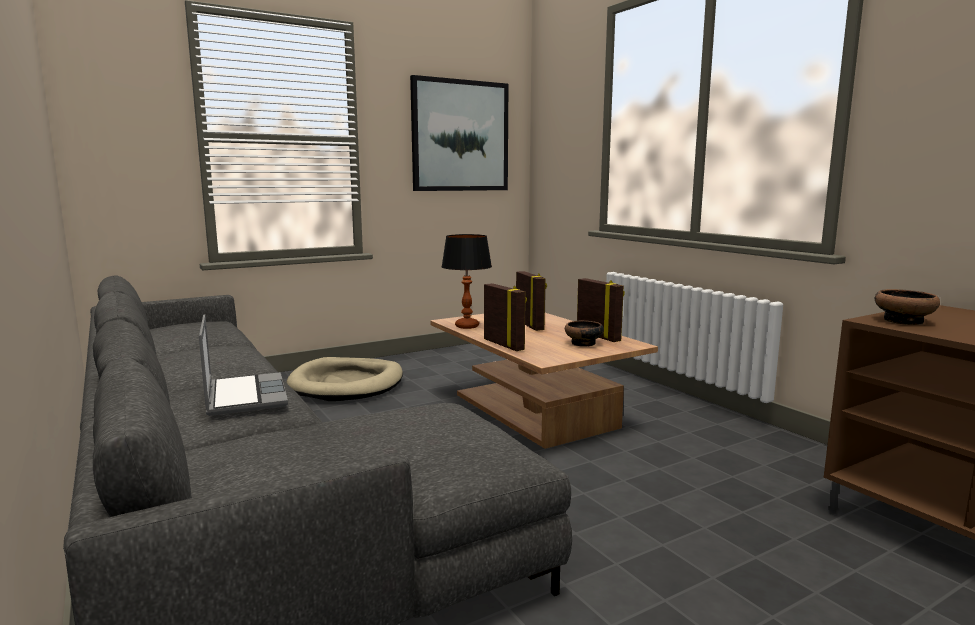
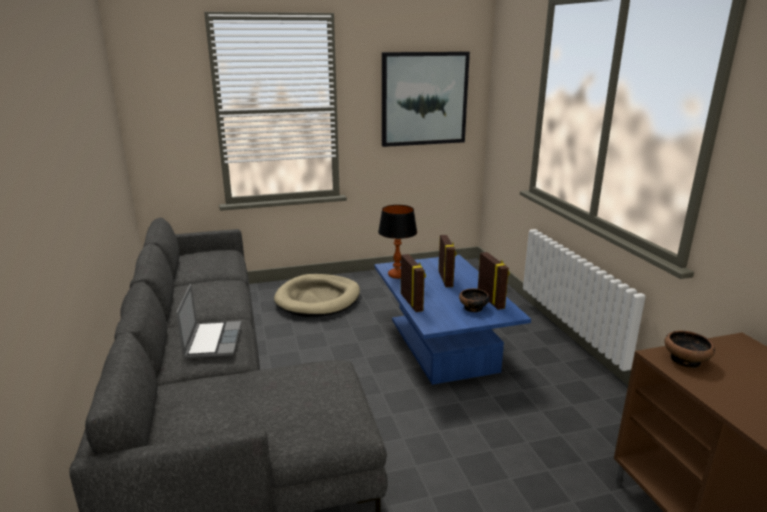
camera: 15 degrees right, 10 degrees up
brown coffee table [430,313,658,449] -> blue coffee table [375,255,531,385]

